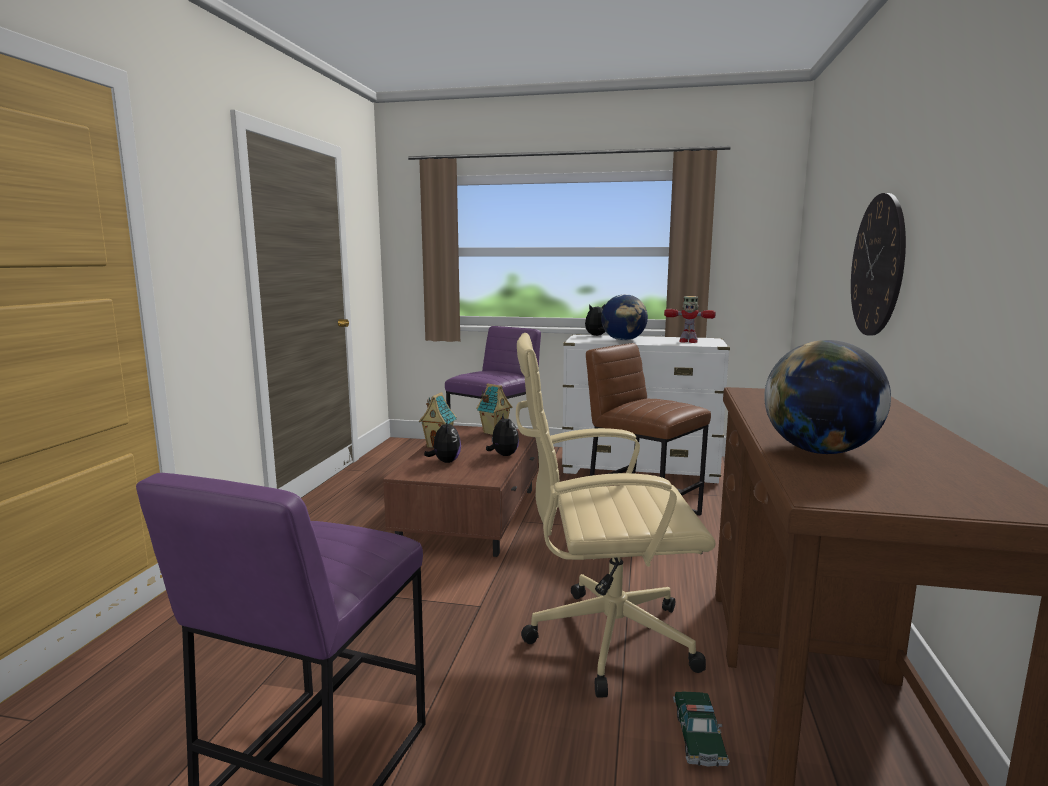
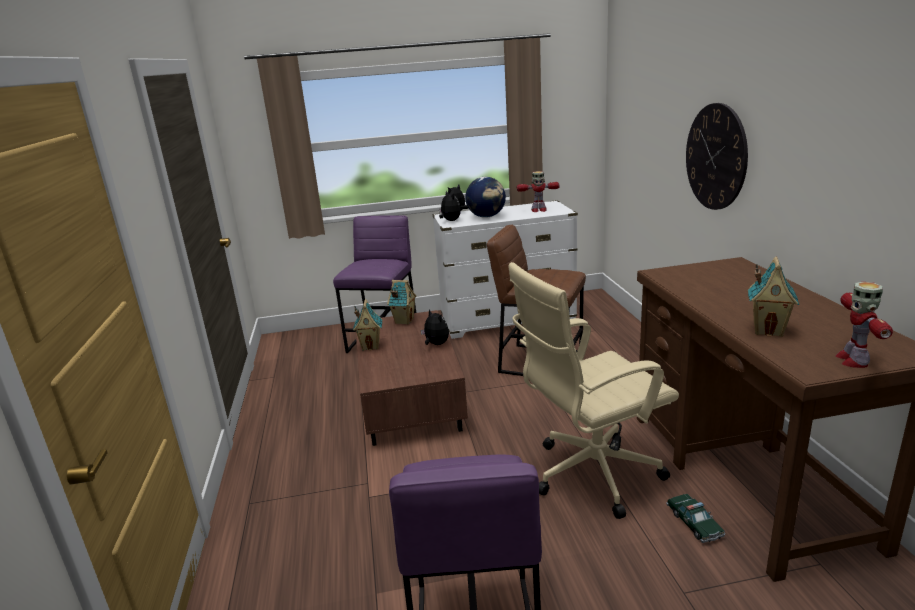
camera: 20 degrees left, 10 degrees up
plush toy [424,419,461,463] -> plush toy moved to [439,191,461,221]
globe [764,340,891,454] -> toy house [748,257,799,337]
none -> toy robot [835,282,893,368]

